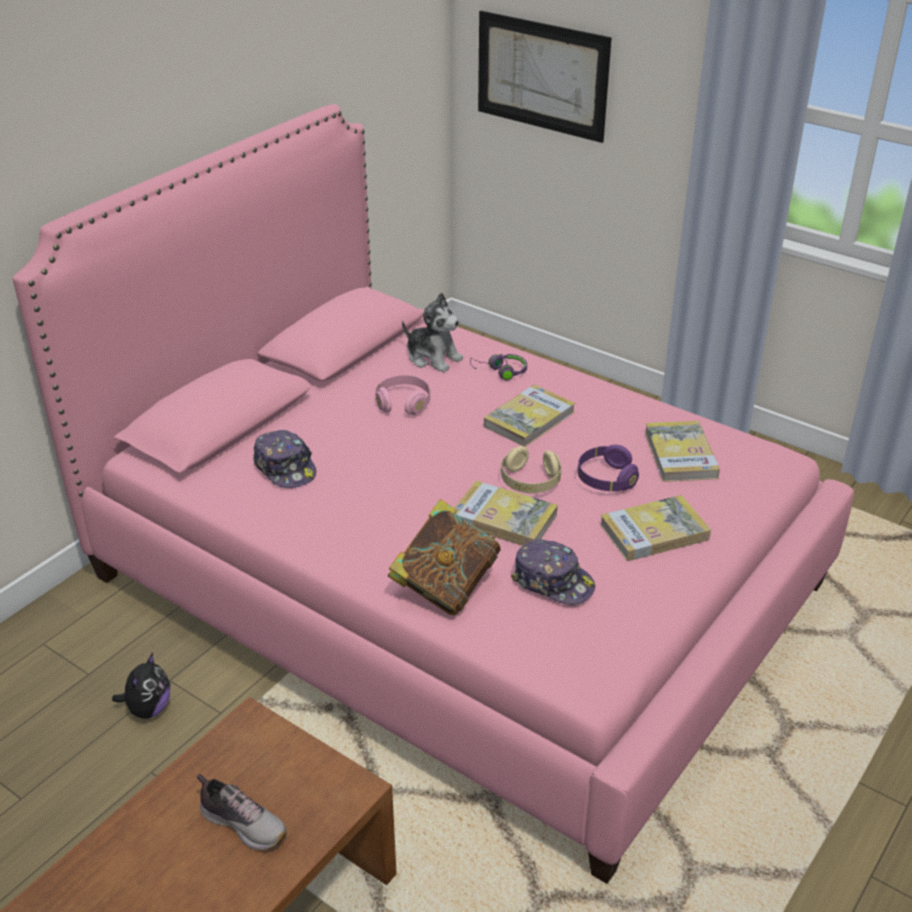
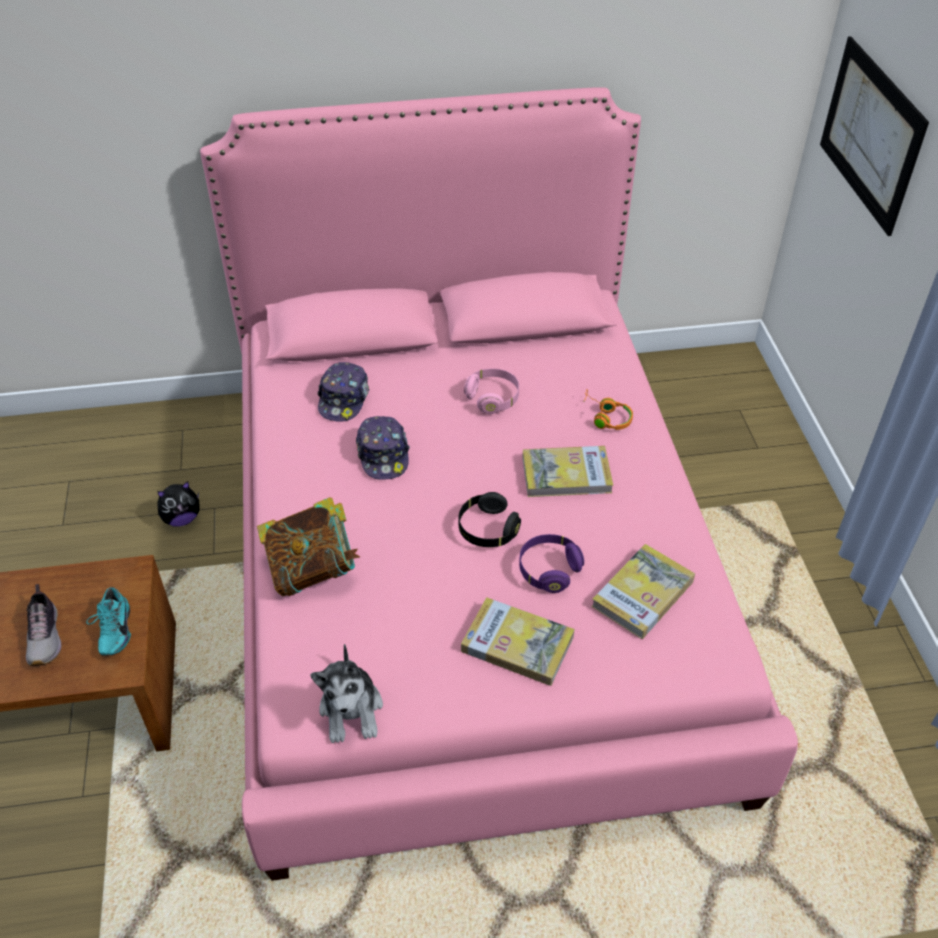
camera: 45 degrees right, 10 degrees up
plush toy [402,293,463,372] -> plush toy moved to [310,644,383,744]
book [454,481,558,546] -> none
purple headphones [470,354,527,381] -> orange headphones [583,389,633,430]
beige headphones [501,446,562,493] -> black headphones [458,492,521,547]
cap [511,539,595,605] -> cap moved to [356,416,410,480]
none -> turquoise shoe [86,587,131,656]

